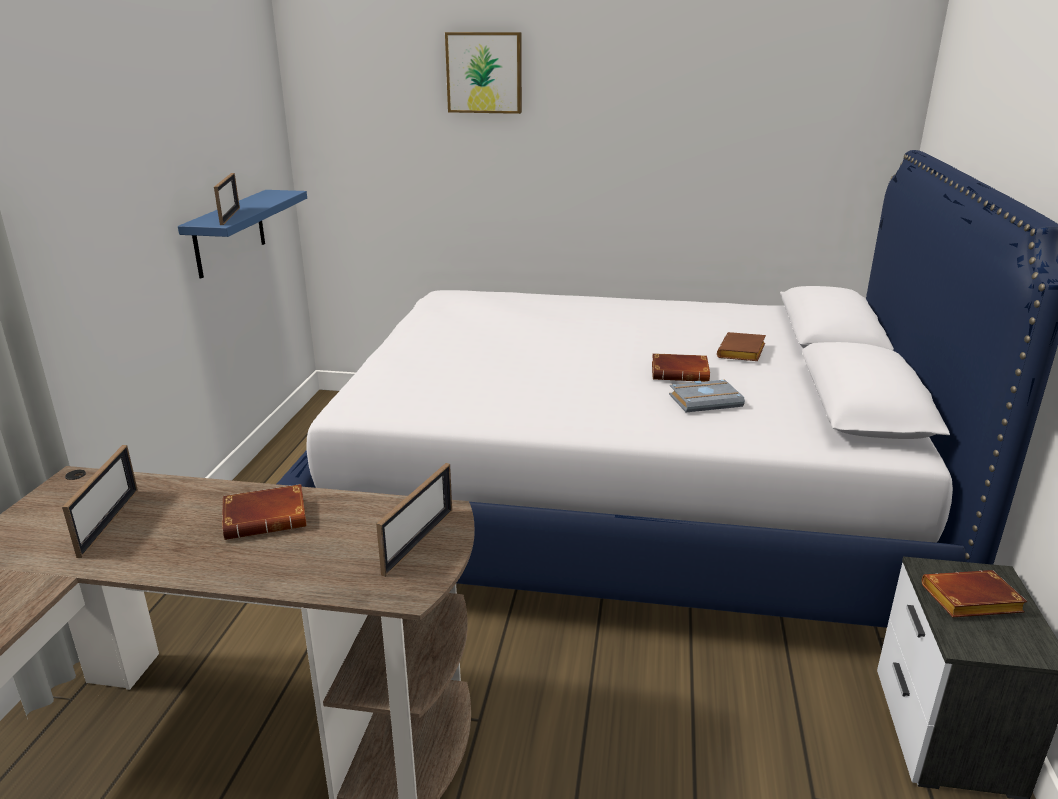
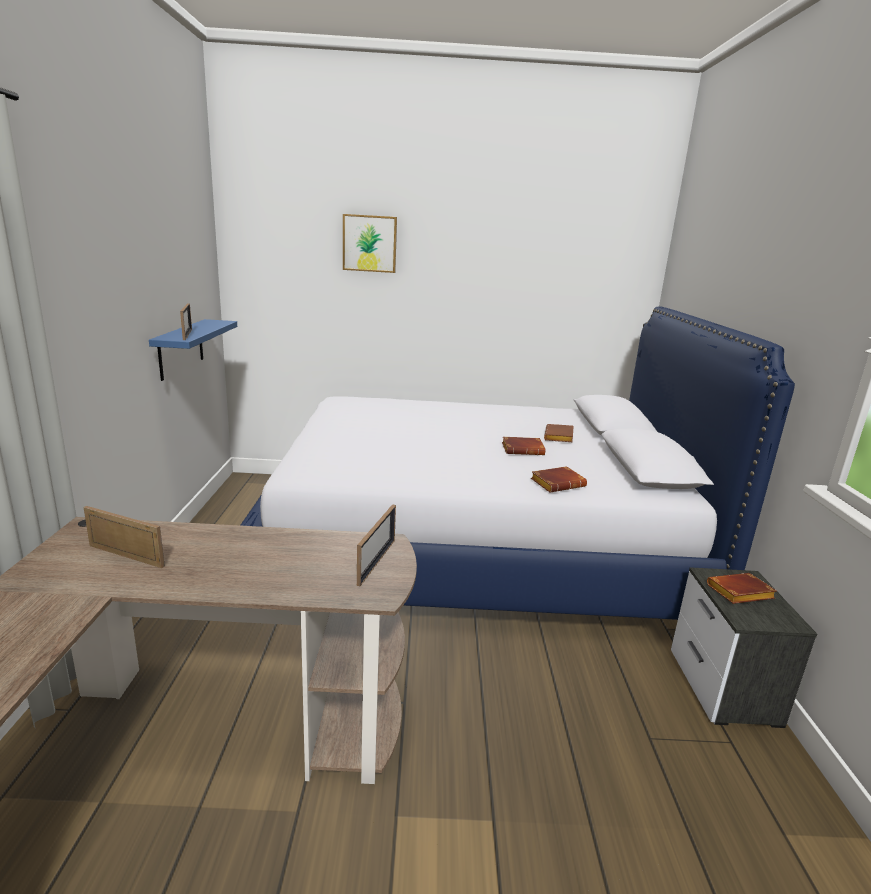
camera: 10 degrees left, 5 degrees down
picture frame [62,445,138,558] -> picture frame turned 60 degrees counterclockwise [83,506,165,568]
brown book [222,484,307,540] -> brown book moved to [531,466,587,492]
grey book [669,380,745,412] -> none

